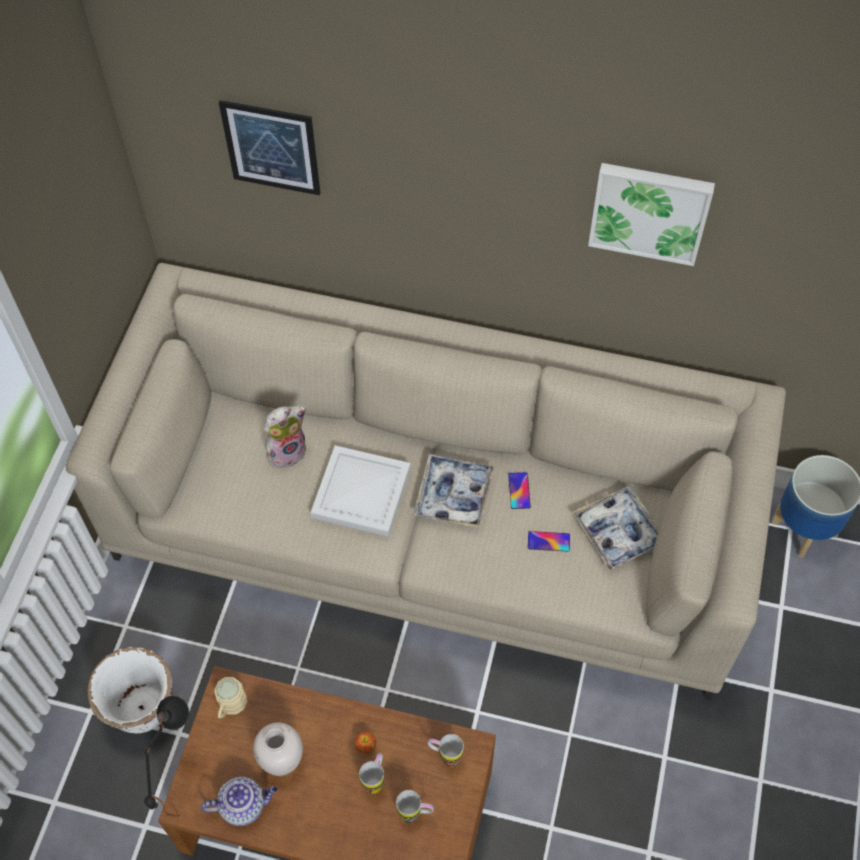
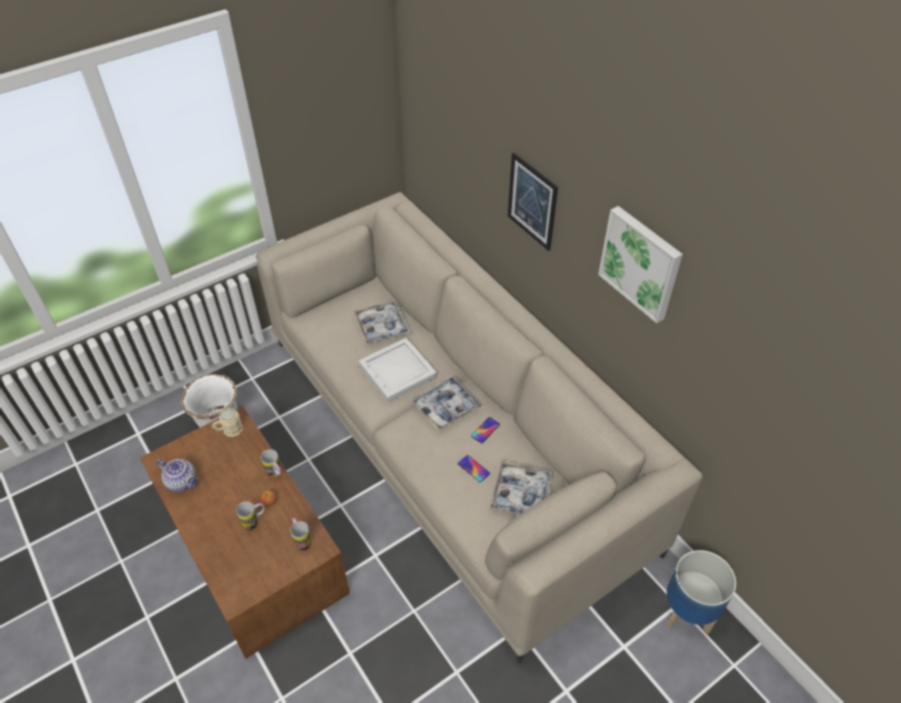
camera: 40 degrees right, 10 degrees down
black table lamp [144,696,189,817] -> none
picture [219,100,320,195] -> picture moved to [508,153,558,251]
white vase [253,722,303,776] -> none
plush toy [264,406,306,468] -> tray [354,301,411,344]
mug [396,790,434,823] -> mug moved to [261,449,281,478]

